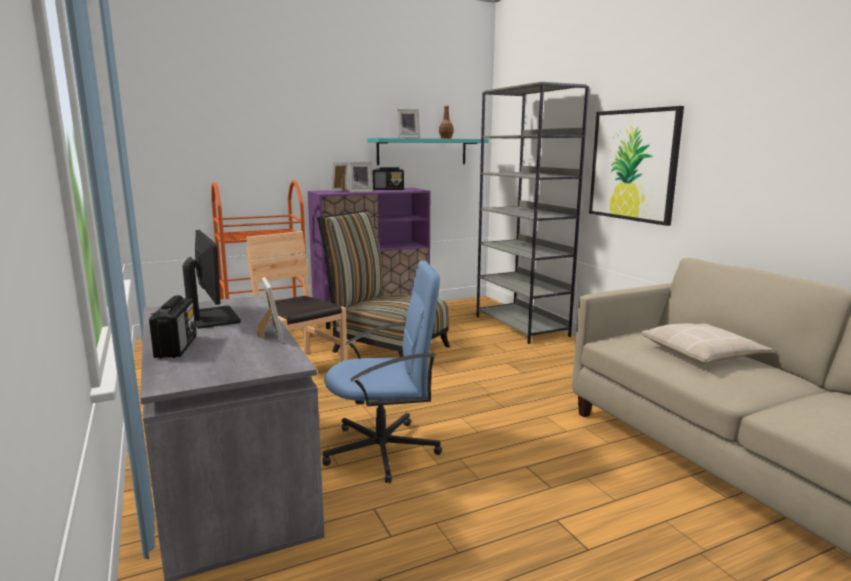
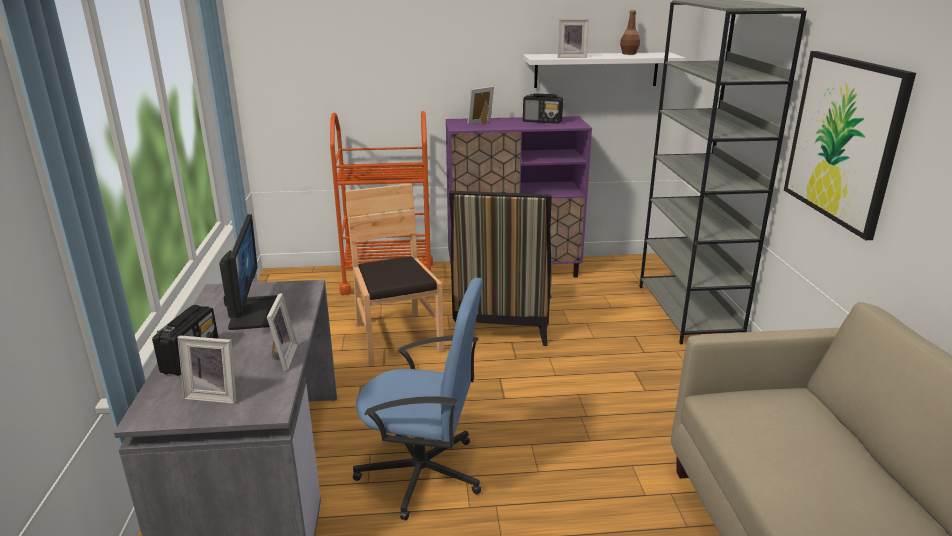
camera: 20 degrees right, 10 degrees up
chair [317,210,450,357] -> chair turned 135 degrees counterclockwise [449,191,552,346]
picture frame [348,162,373,192] -> picture frame moved to [177,335,237,404]
turquoise shelf [367,138,489,165] -> white shelf [523,52,685,88]
beige pillow [641,323,773,364] -> none

